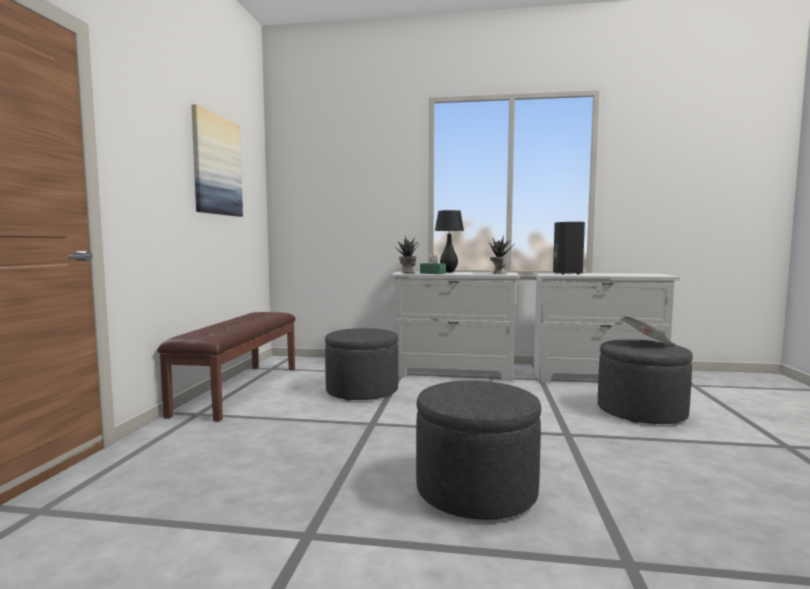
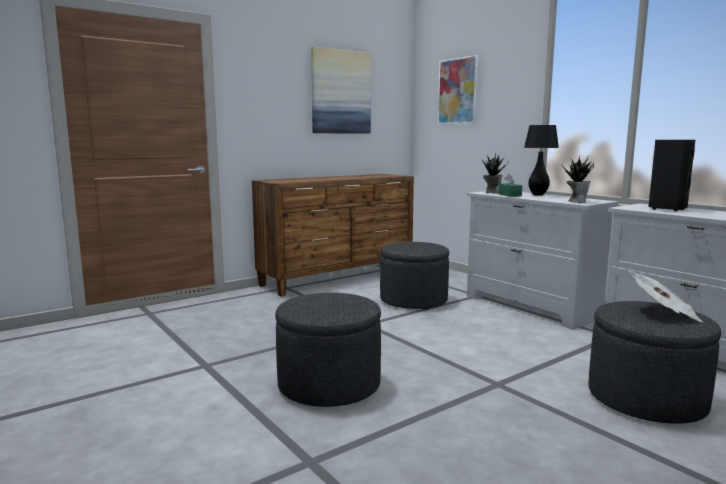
camera: 45 degrees right, 5 degrees up
brown bench [158,312,296,422] -> brown dresser [252,174,414,296]
none -> picture [438,55,478,125]

